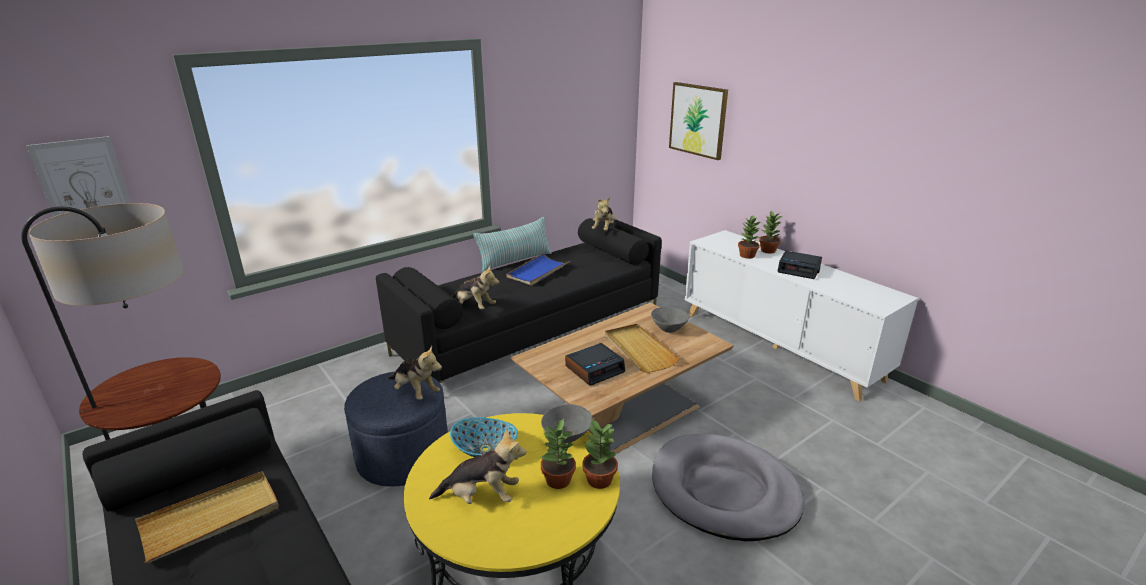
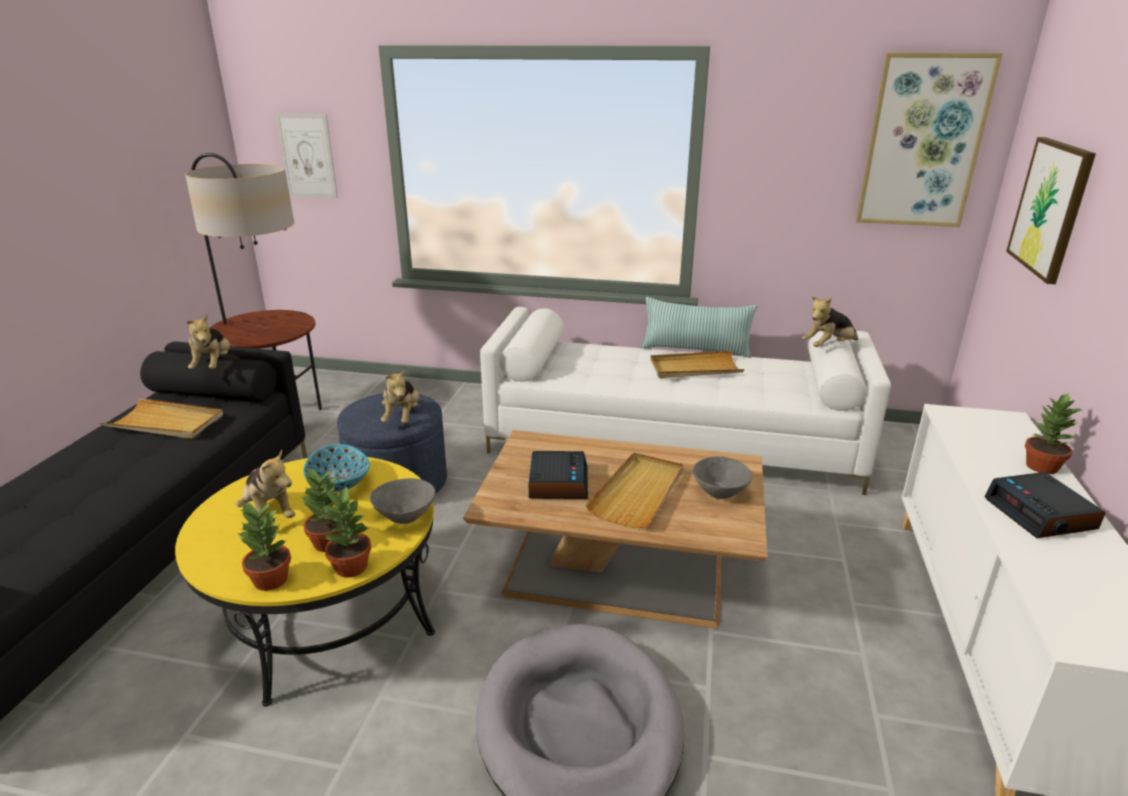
camera: 50 degrees right, 0 degrees up
black sofa [376,218,662,383] -> white sofa [480,307,891,495]
plush toy [452,266,499,309] -> plush toy moved to [187,314,230,369]
blue tray [506,253,571,286] -> beige tray [650,351,744,378]
alarm clock [565,343,625,386] -> alarm clock turned 105 degrees counterclockwise [529,451,588,499]
potted plant [738,215,761,259] -> potted plant moved to [237,501,291,591]
none -> picture [856,53,1003,227]

